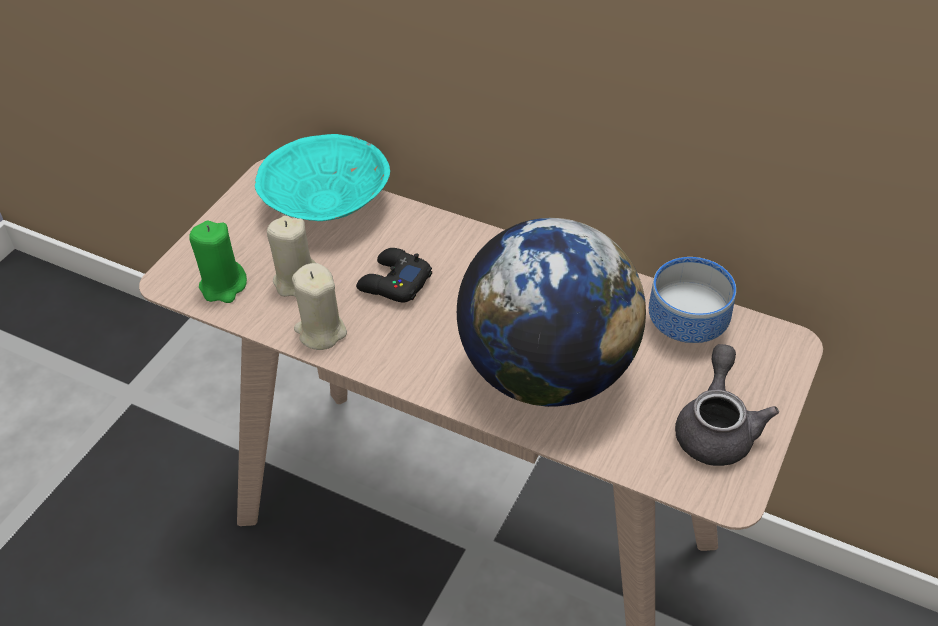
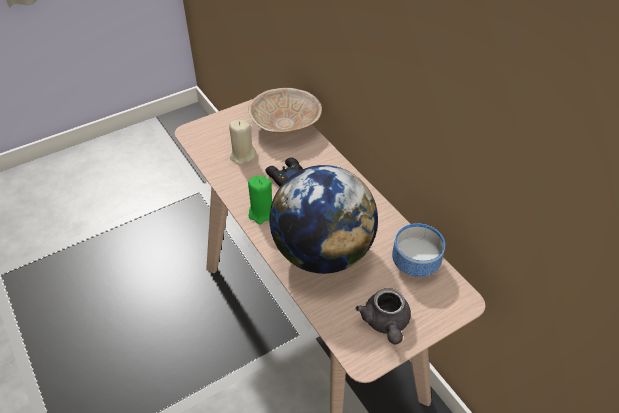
camera: 30 degrees right, 0 degrees up
green candle [189,221,247,303] -> green candle moved to [248,175,273,224]
turquoise bowl [255,134,390,221] -> beige bowl [248,88,322,134]
beige candle [292,263,347,350] -> none
grey teapot [675,344,779,466] -> grey teapot turned 135 degrees clockwise [355,288,411,345]

